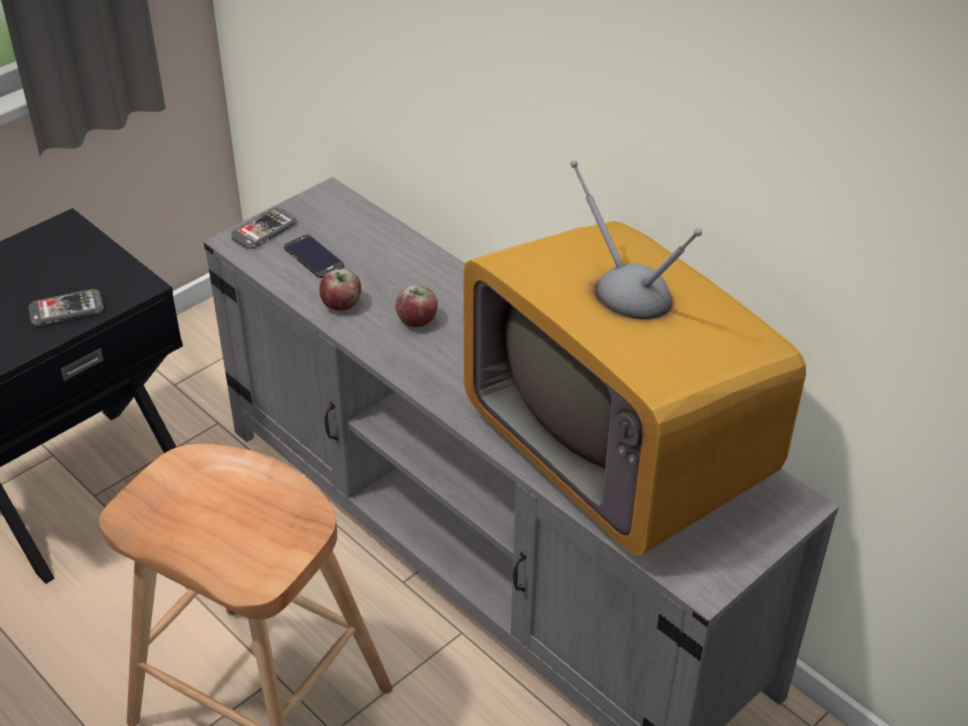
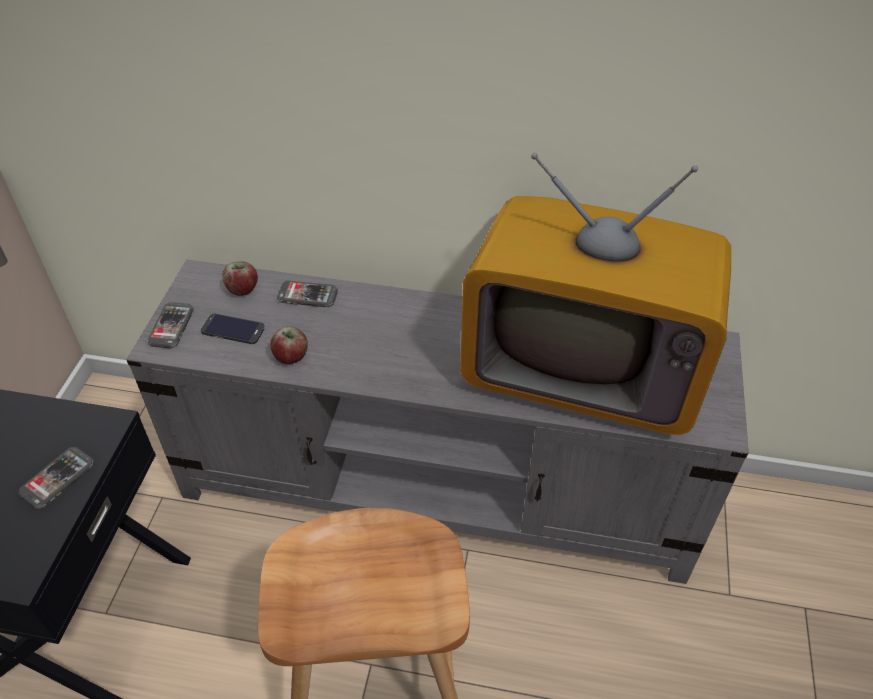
camera: 35 degrees left, 5 degrees up
apple [395,285,438,327] -> apple moved to [222,262,258,296]
none -> phone [277,281,338,307]

